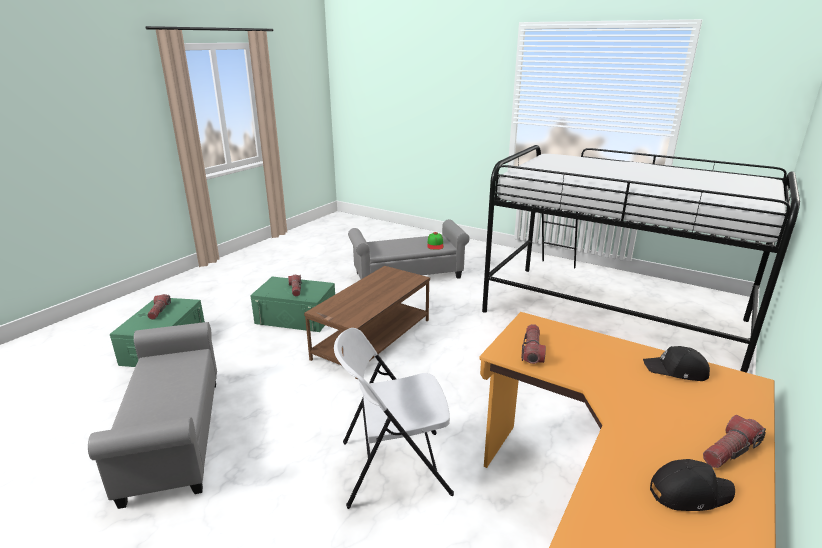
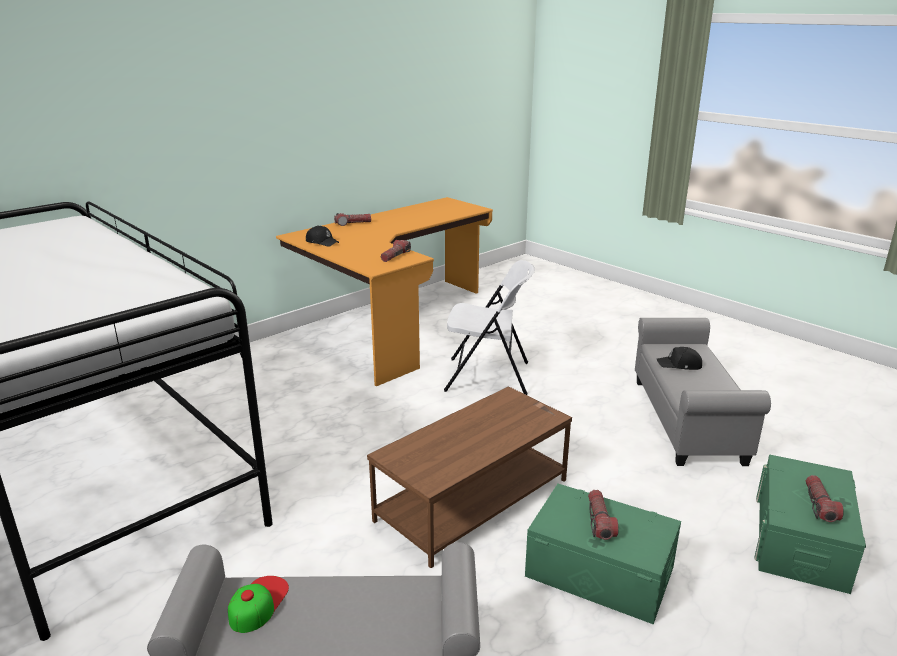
camera: 165 degrees left, 0 degrees up
black cap [650,459,735,511] -> black cap moved to [657,347,702,370]

